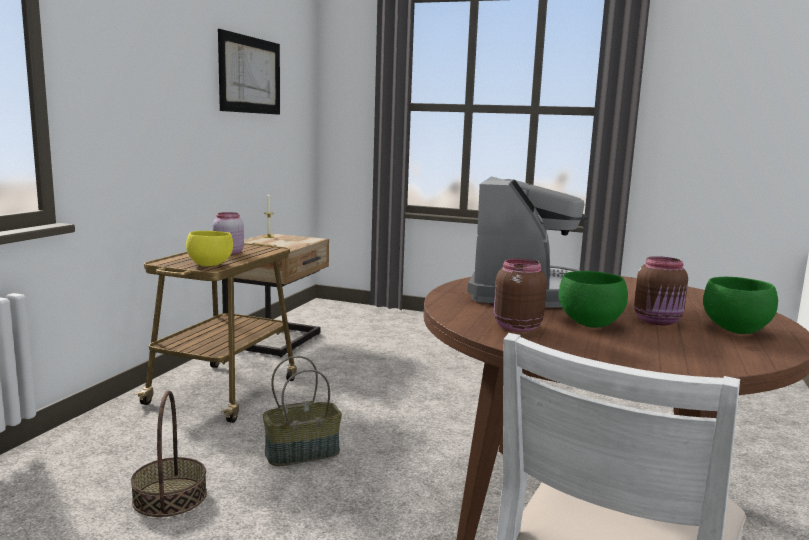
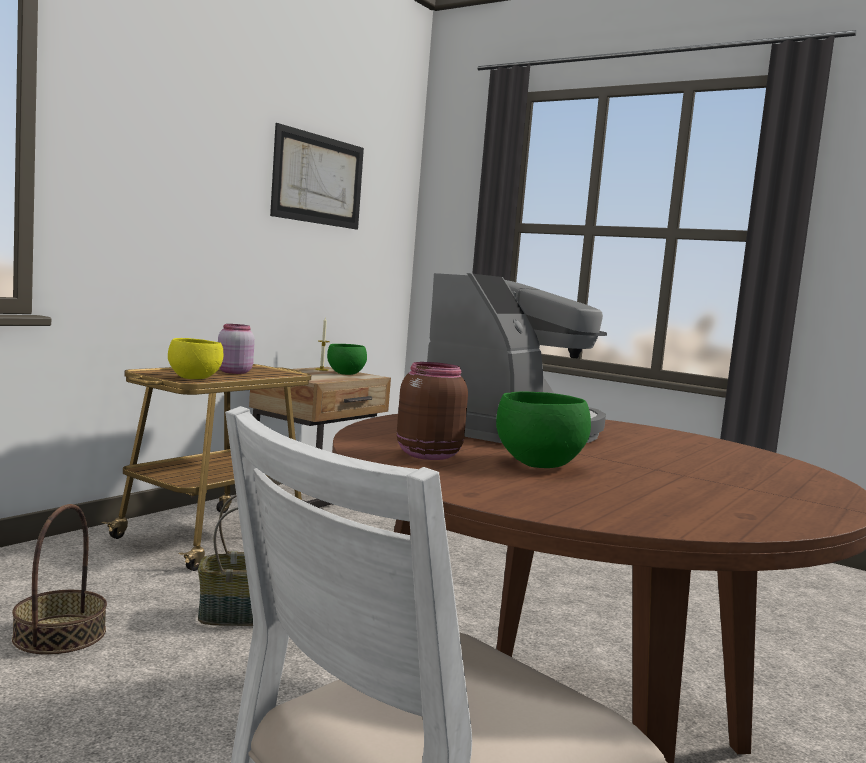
camera: 15 degrees right, 5 degrees down
brown jar [634,256,688,325] -> none
green bowl [703,277,778,334] -> green bowl moved to [327,344,367,375]

